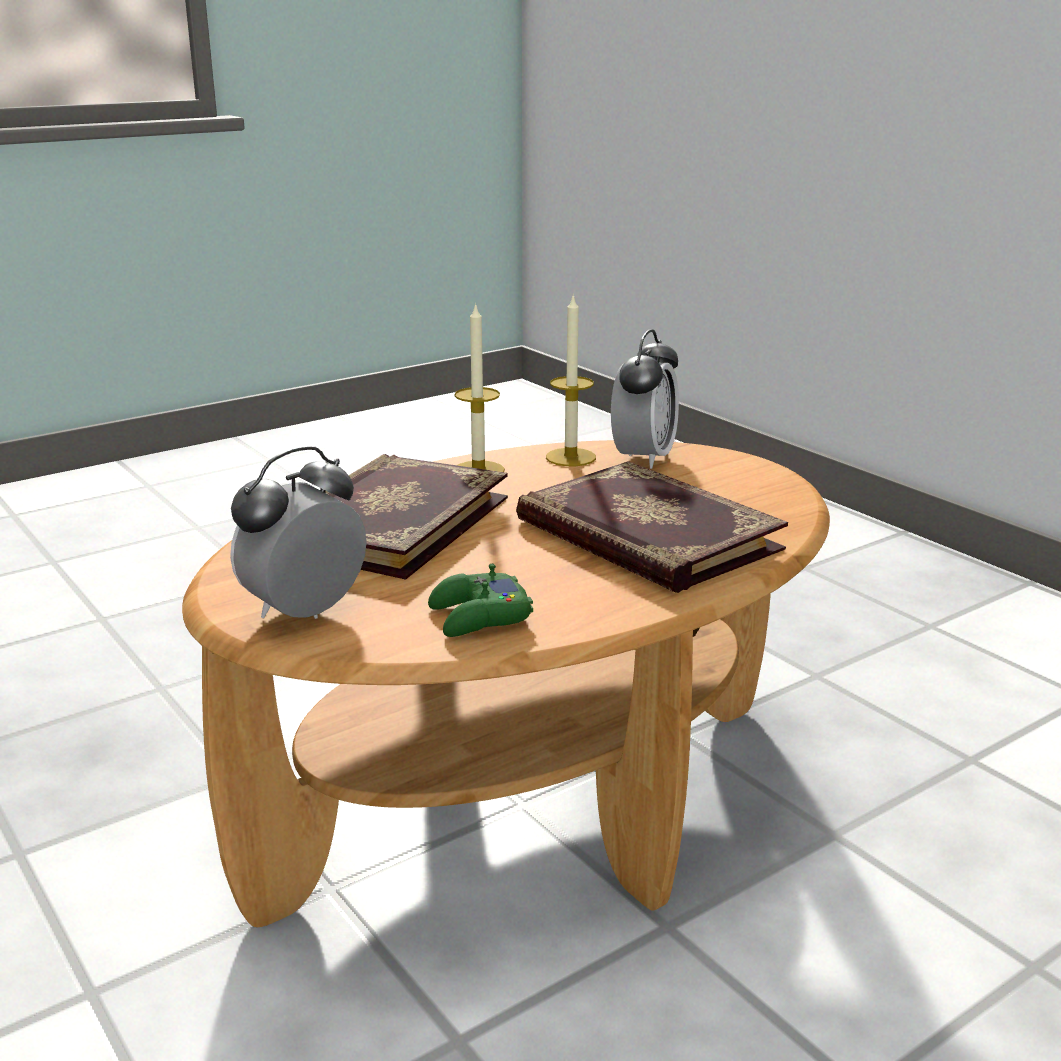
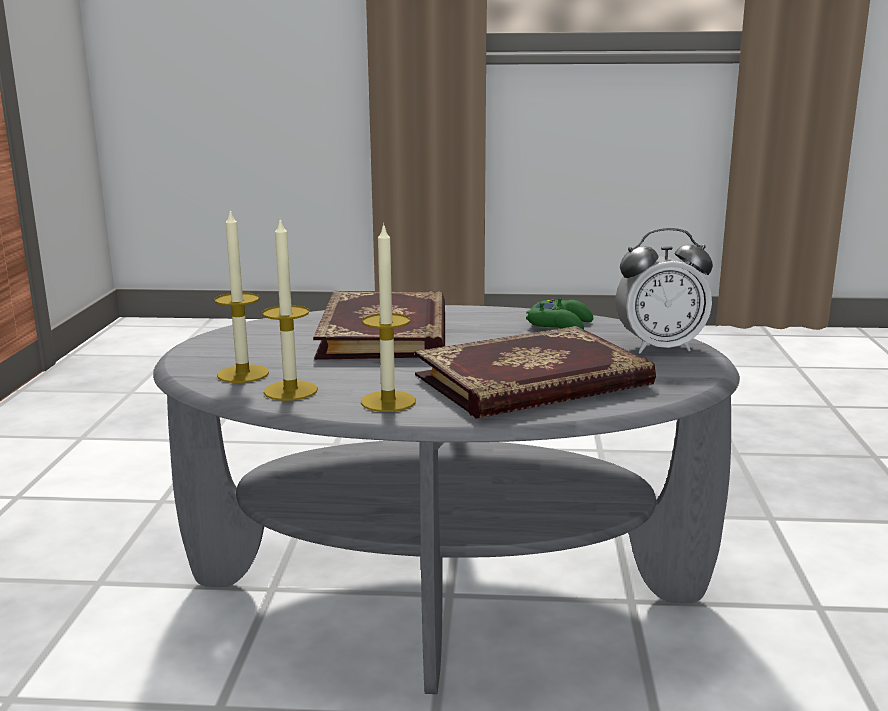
camera: 140 degrees left, 5 degrees down
brown coffee table [182,440,830,927] -> grey coffee table [153,305,740,694]
alarm clock [611,329,679,469] -> candle [214,209,269,383]

